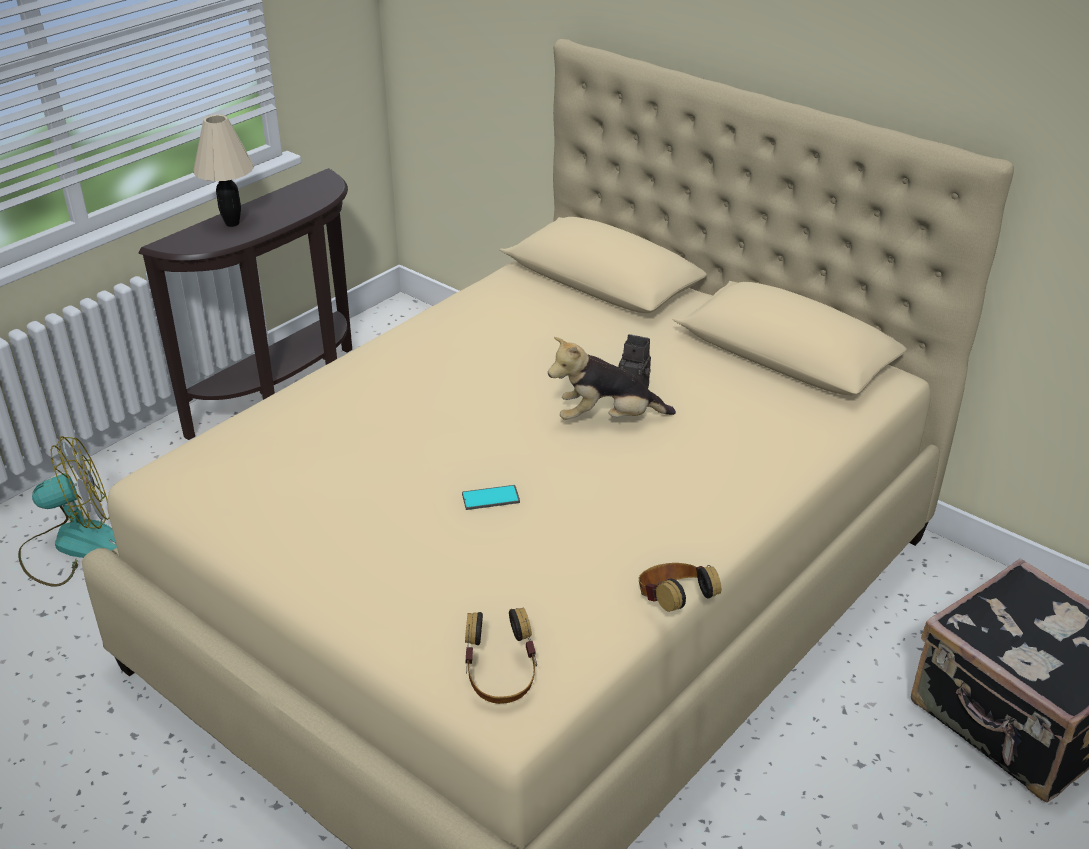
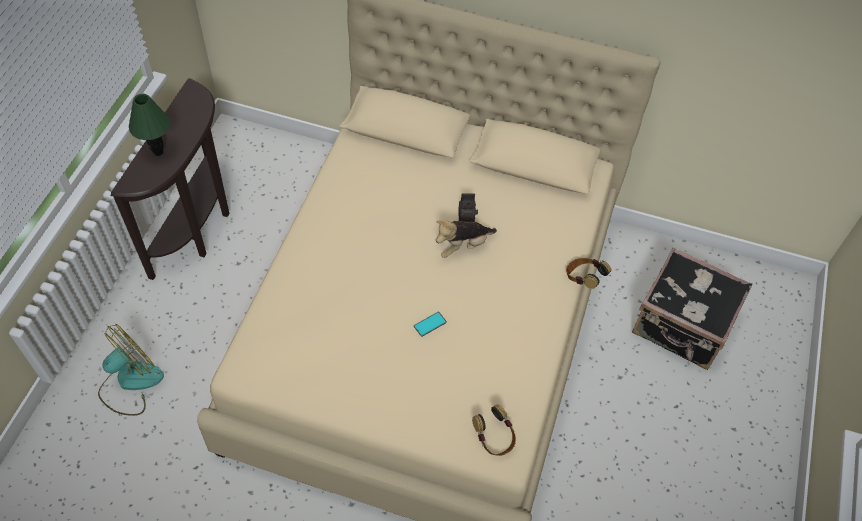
camera: 25 degrees left, 20 degrees up
beige table lamp [193,114,254,227] -> green table lamp [129,94,171,156]
headphones [639,563,721,612] -> headphones moved to [566,258,611,289]

